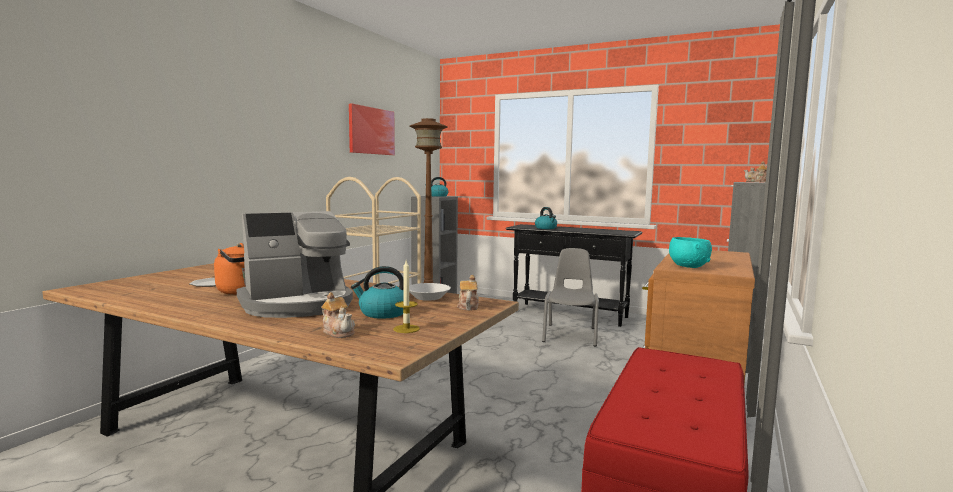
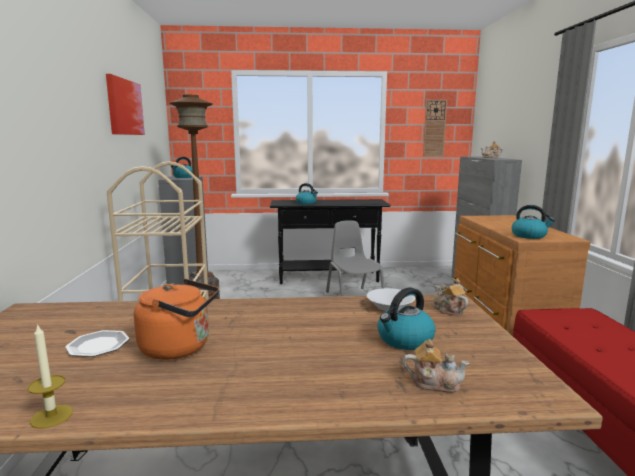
camera: 30 degrees left, 5 degrees up
coffee machine [236,211,353,318] -> none
candle [393,261,420,333] -> candle moved to [28,323,73,429]
turquoise bowl [669,237,712,268] -> kettle [512,205,555,239]
none -> wall clock [423,99,447,157]

